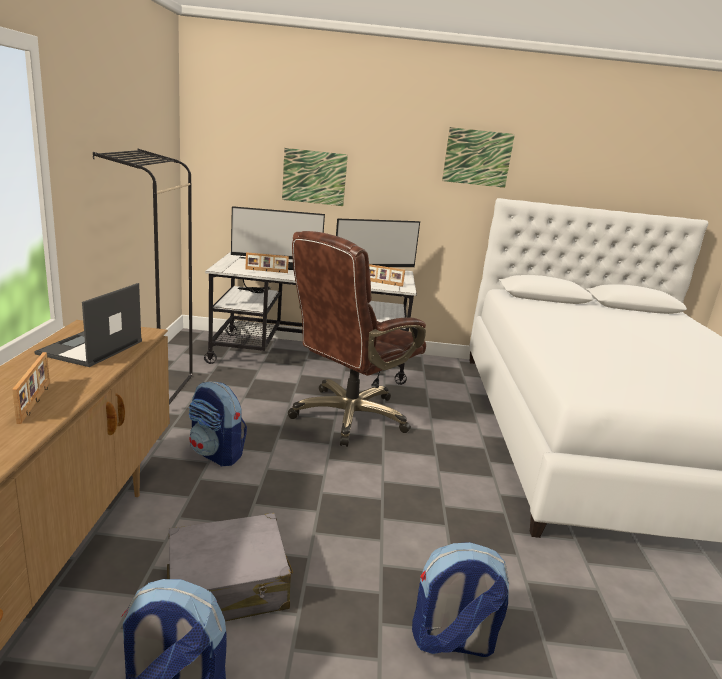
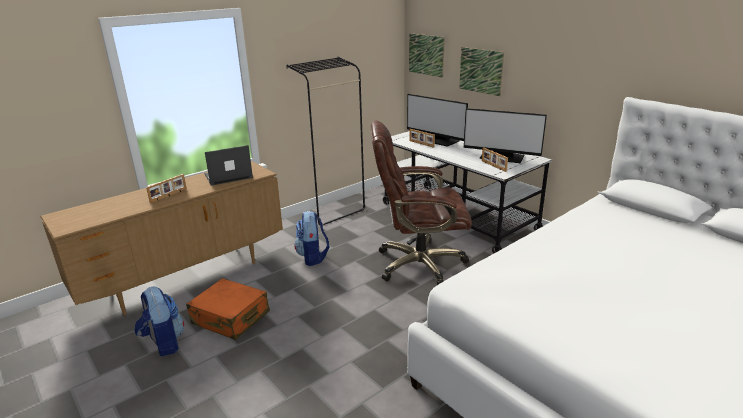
camera: 50 degrees right, 5 degrees up
grey suitcase [167,513,293,621] -> orange suitcase [186,278,270,340]
backpack [412,542,509,657] -> none
picture [442,127,515,188] -> picture moved to [409,33,445,78]

